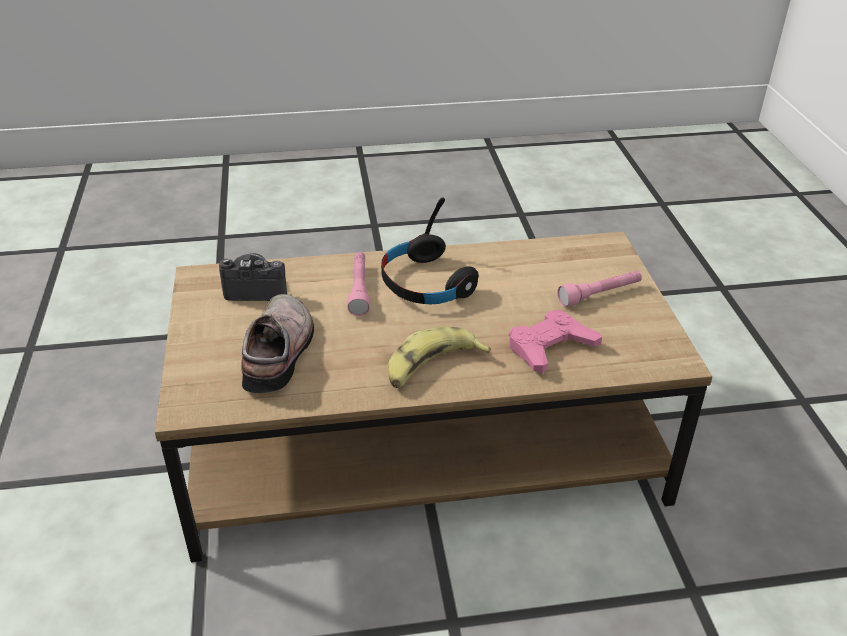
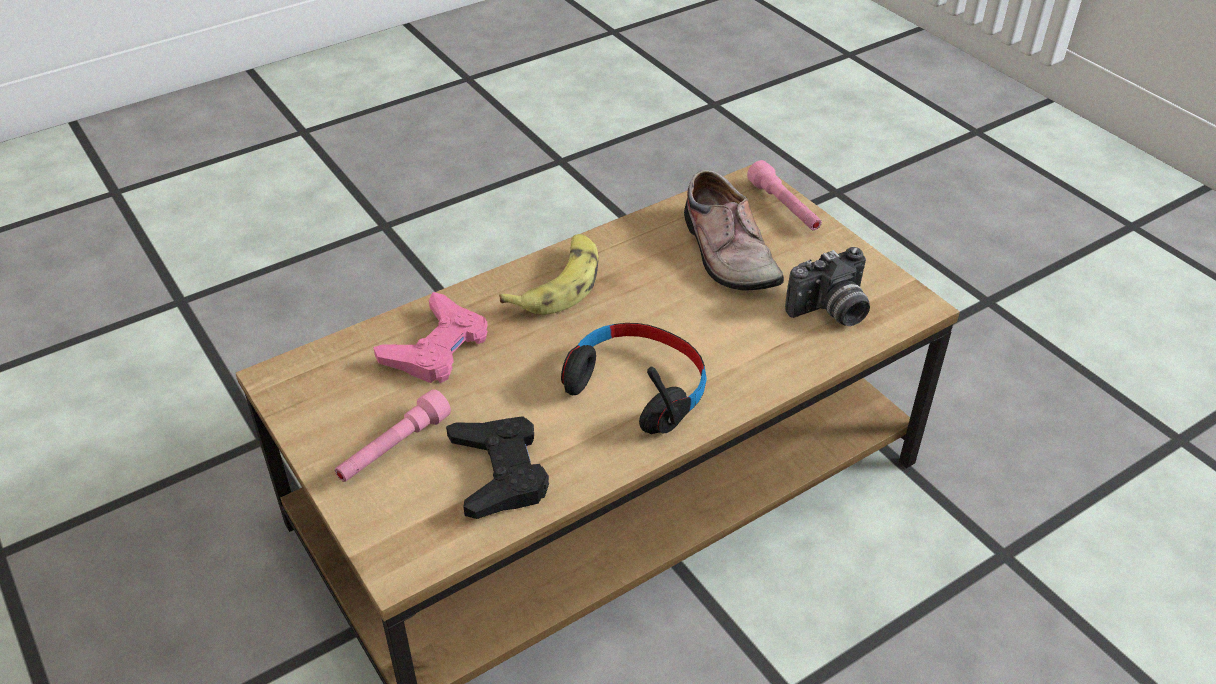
camera: 155 degrees right, 5 degrees up
pink flashlight [347,252,370,316] -> pink flashlight moved to [747,160,822,230]
none -> black game controller [446,416,549,519]

